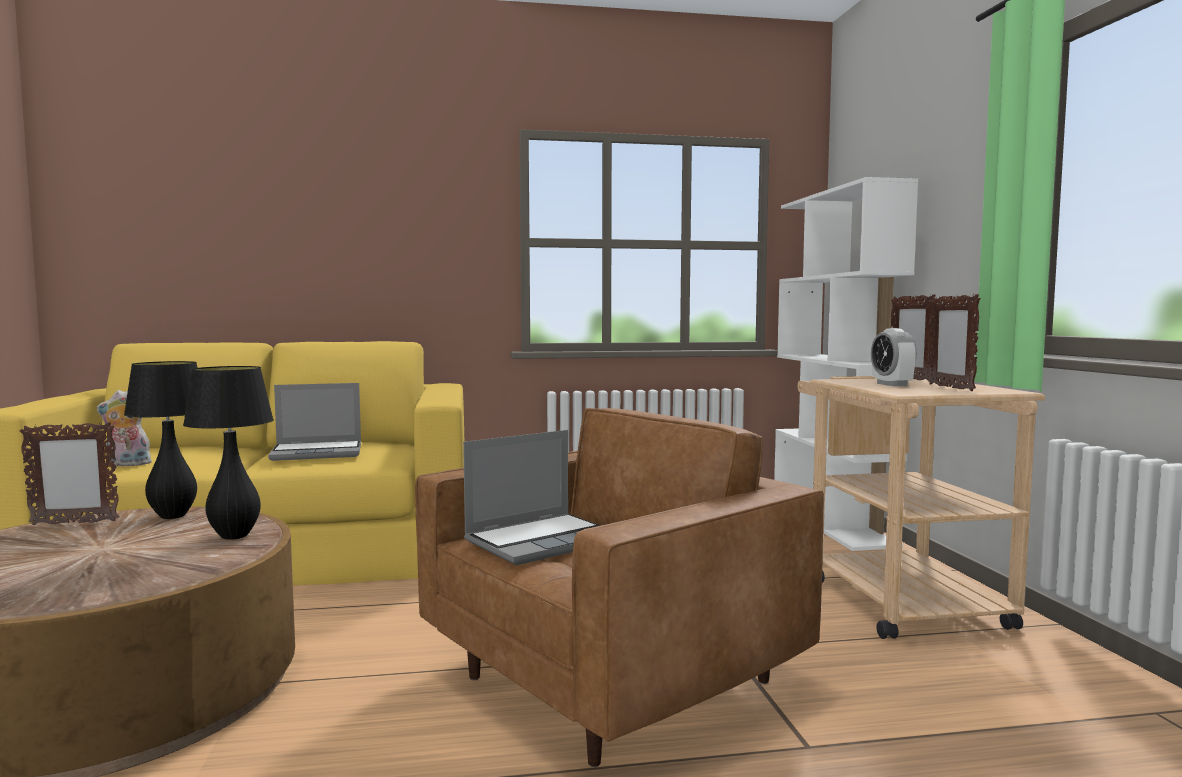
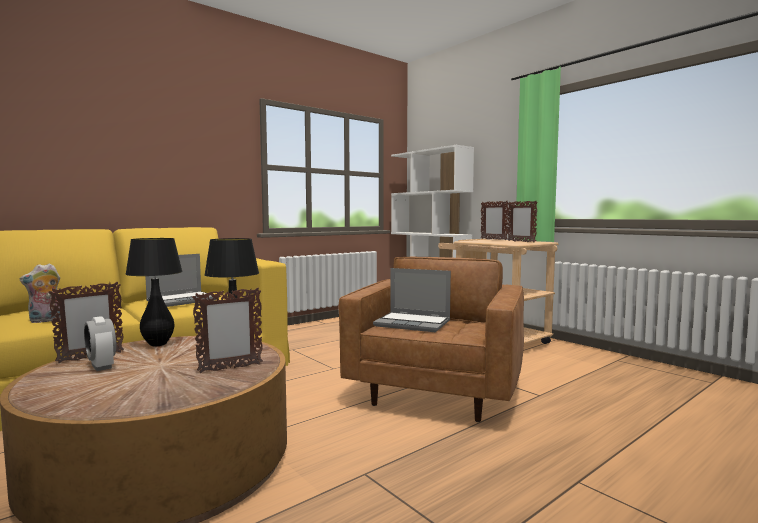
camera: 30 degrees left, 0 degrees up
laptop [463,430,601,565] -> laptop turned 90 degrees clockwise [373,268,451,332]
alarm clock [871,328,917,386] -> alarm clock moved to [84,316,116,371]
none -> picture frame [192,287,263,373]

